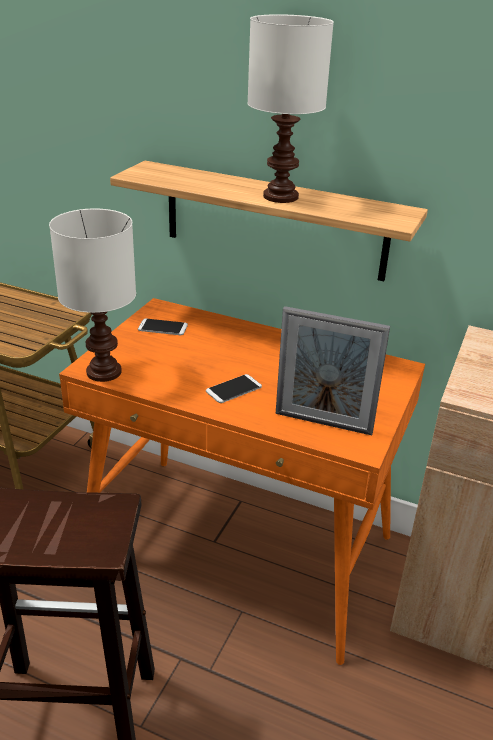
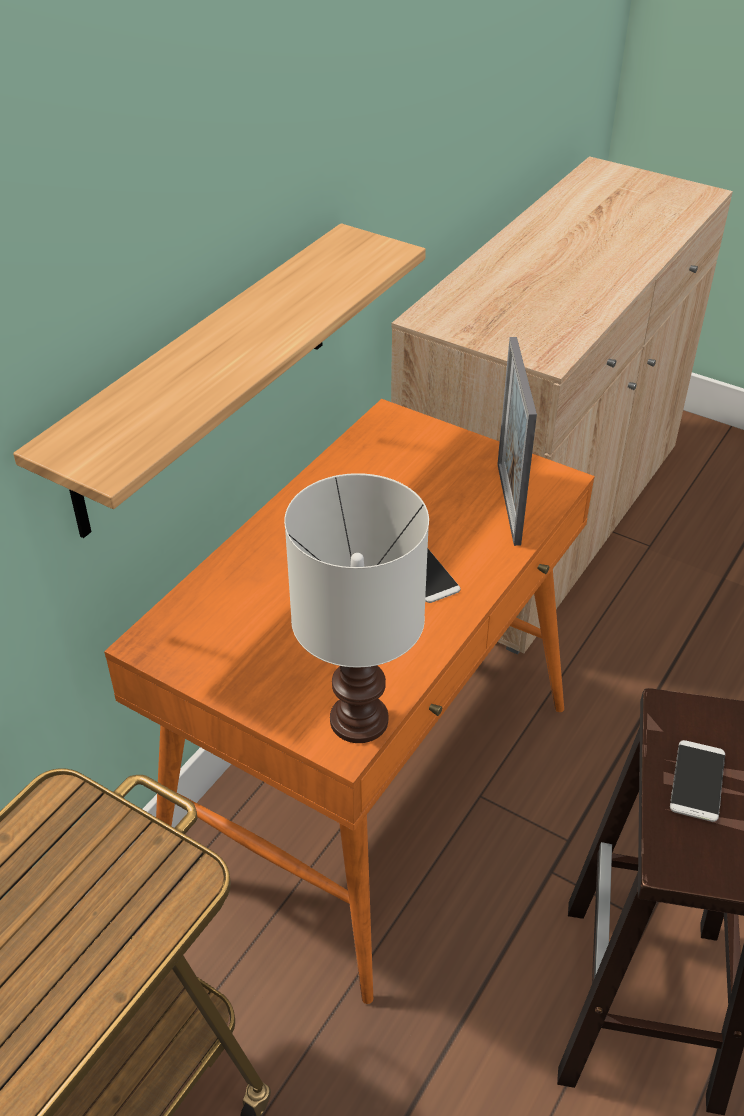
camera: 80 degrees left, 10 degrees up
phone [138,318,188,335] -> phone moved to [670,740,725,822]
white table lamp [247,14,334,203] -> none
picture frame [276,306,390,436] -> picture frame turned 150 degrees clockwise [497,337,537,546]

